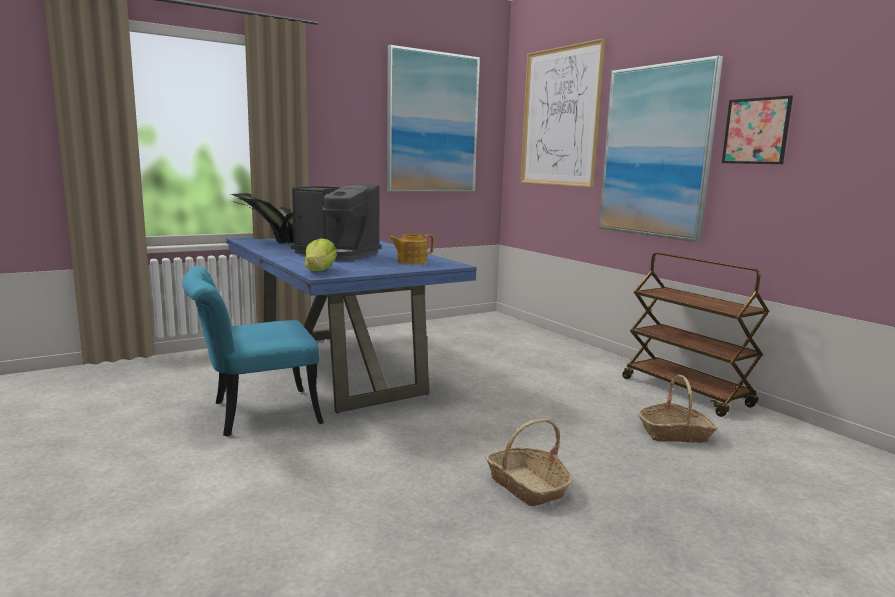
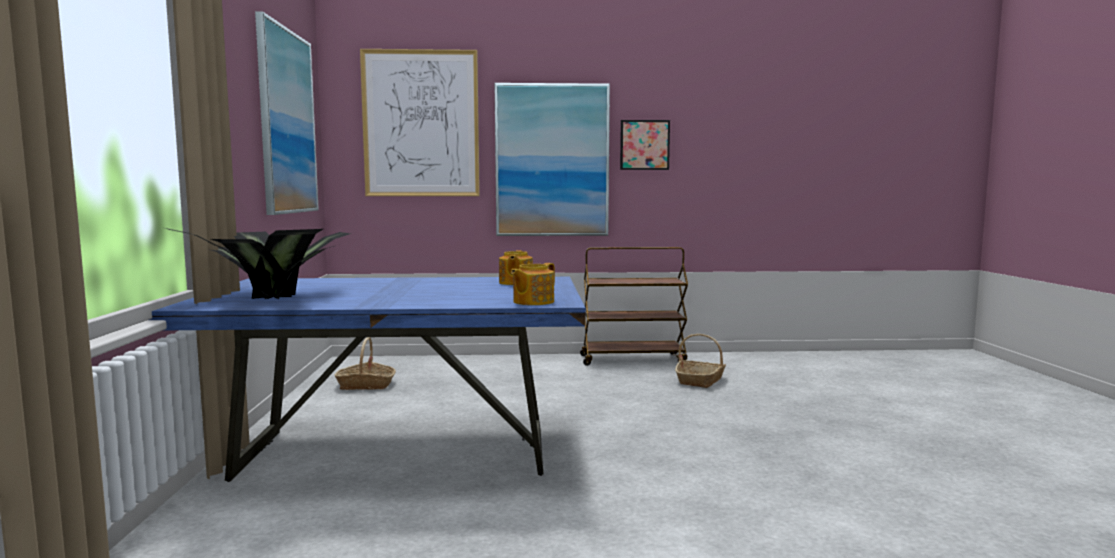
camera: 60 degrees left, 5 degrees down
turquoise chair [182,266,324,437] -> none
coffee machine [291,184,381,261] -> none
lettuce [305,238,337,271] -> teapot [511,263,555,305]
basket [485,419,573,506] -> basket moved to [335,337,396,390]

